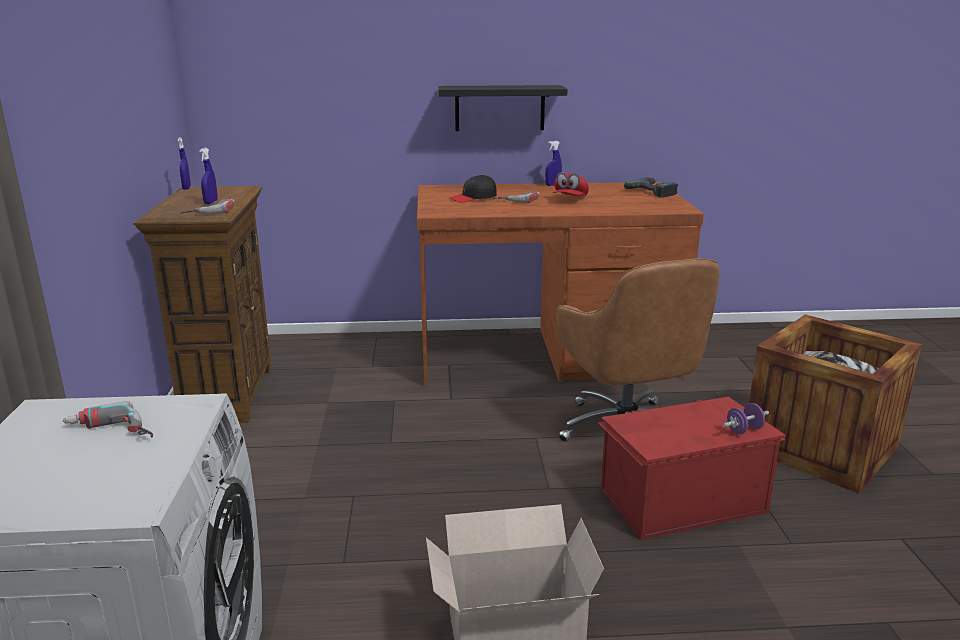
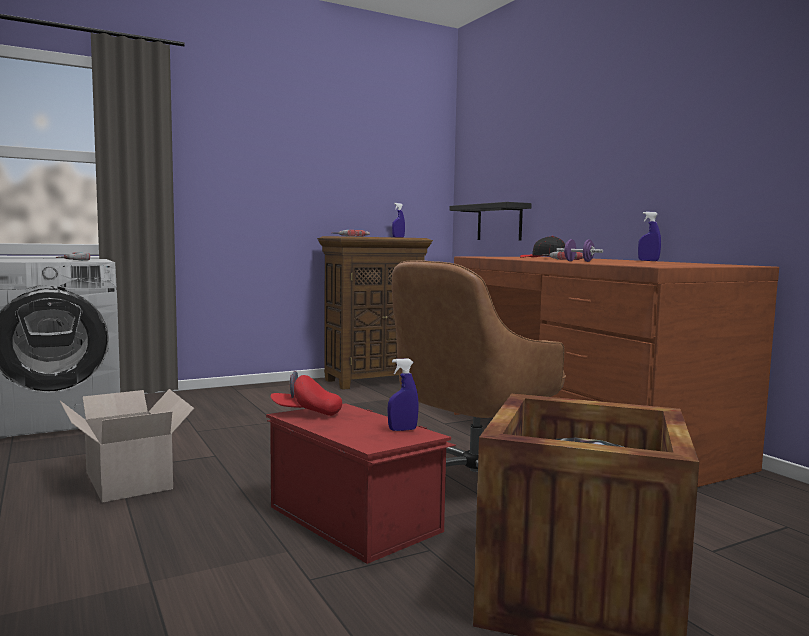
camera: 65 degrees right, 15 degrees down
blue spray bottle [199,148,218,204] -> blue spray bottle moved to [388,359,419,431]
black shelf [438,85,568,131] -> black shelf moved to [449,202,532,240]
red cap [553,172,589,196] -> red cap moved to [270,371,342,416]
power drill [624,177,678,198] -> none
purple dumbbell [723,403,769,434] -> purple dumbbell moved to [556,239,603,262]

